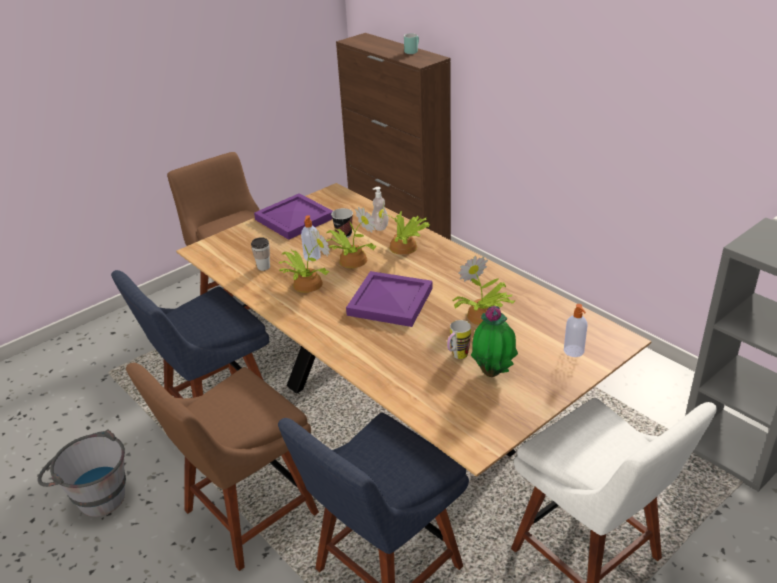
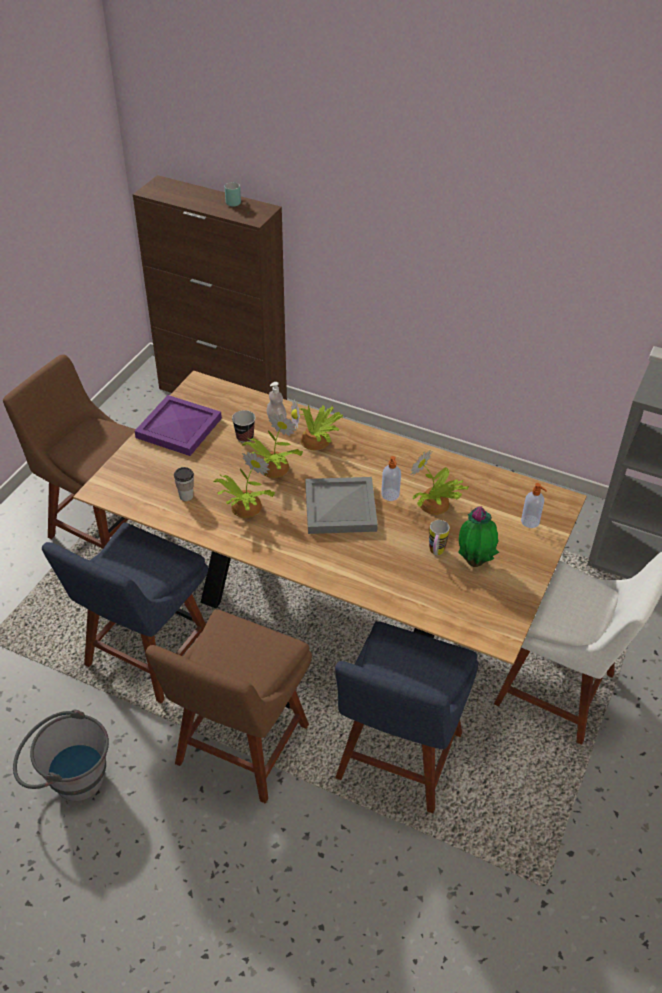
camera: 25 degrees left, 10 degrees up
soap dispenser [301,215,321,261] -> soap dispenser moved to [381,456,401,501]
purple tray [346,271,432,327] -> grey tray [305,477,378,534]

